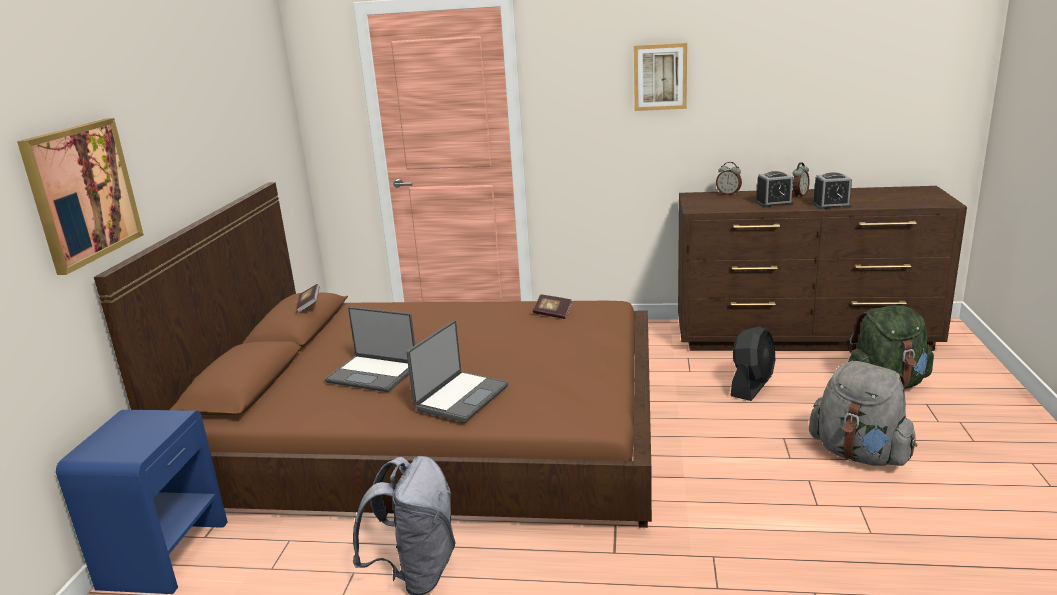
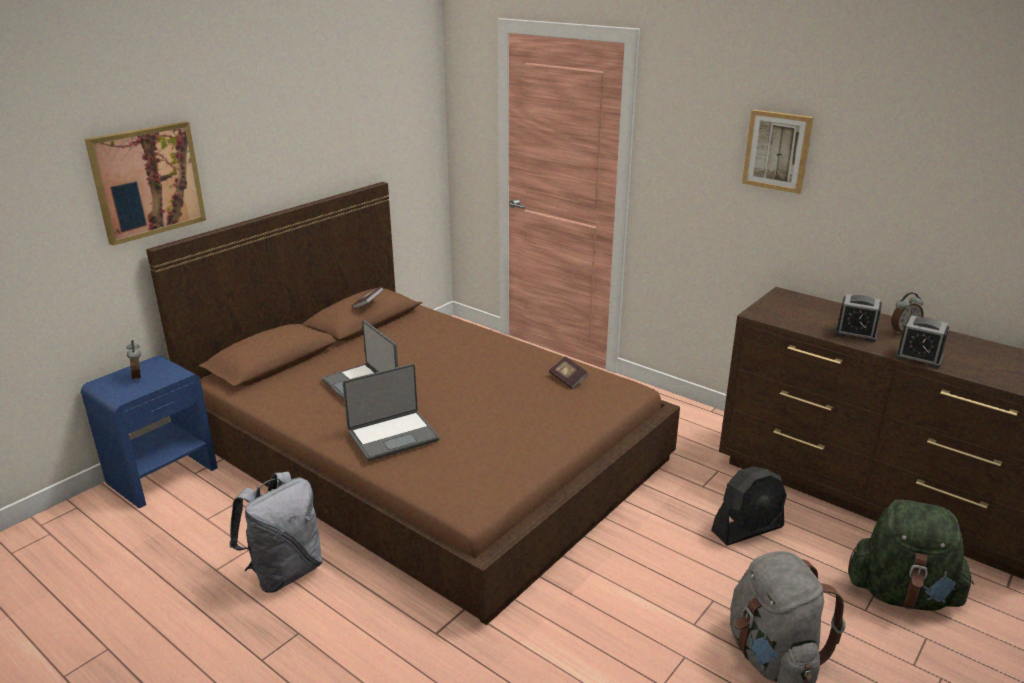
camera: 30 degrees right, 5 degrees up
alarm clock [716,162,742,195] -> alarm clock moved to [126,340,141,382]

